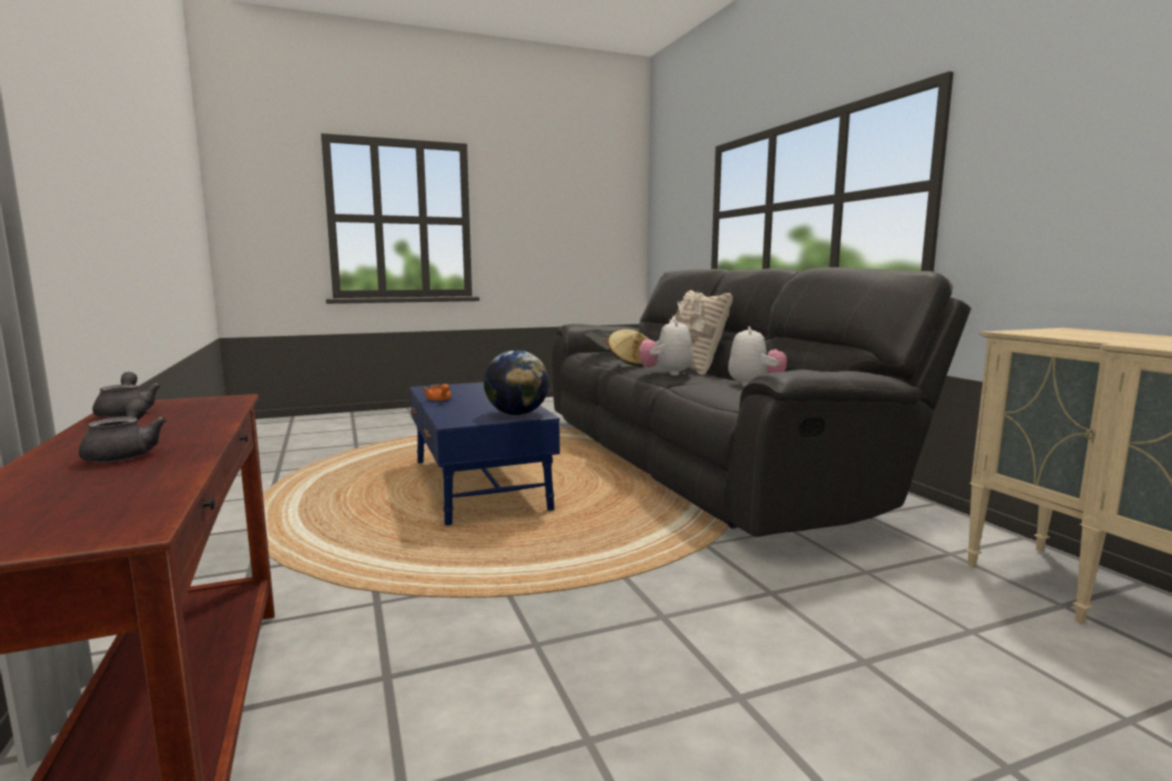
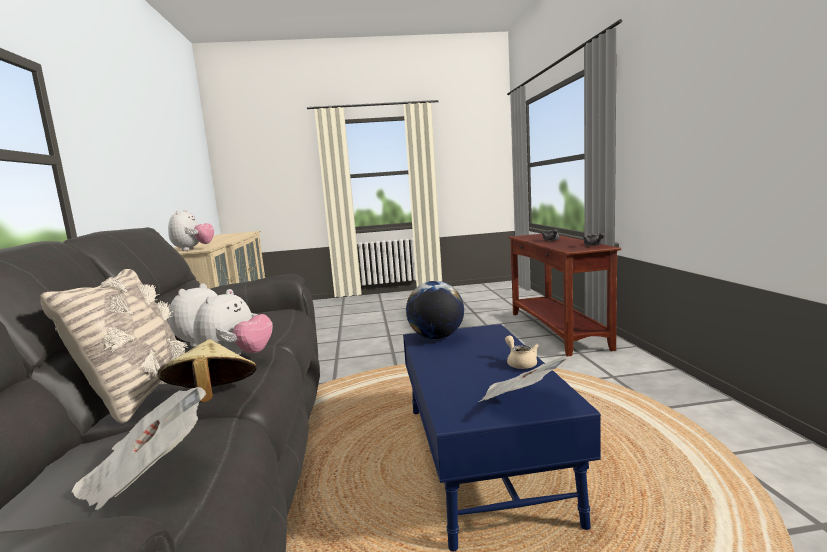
camera: 165 degrees left, 0 degrees up
orange teapot [422,384,451,401] -> beige teapot [505,336,539,369]
none -> plush toy [168,210,214,251]
none -> newspaper [479,356,568,402]

